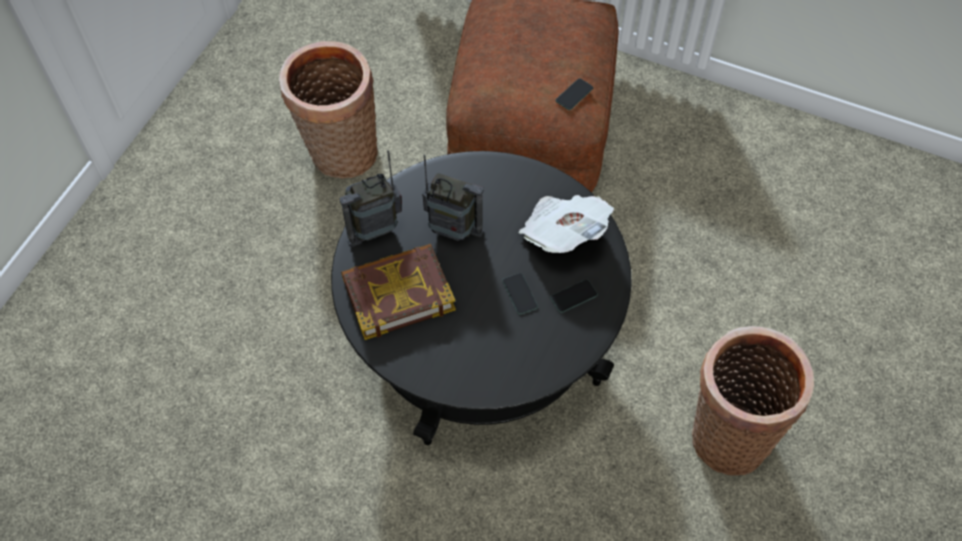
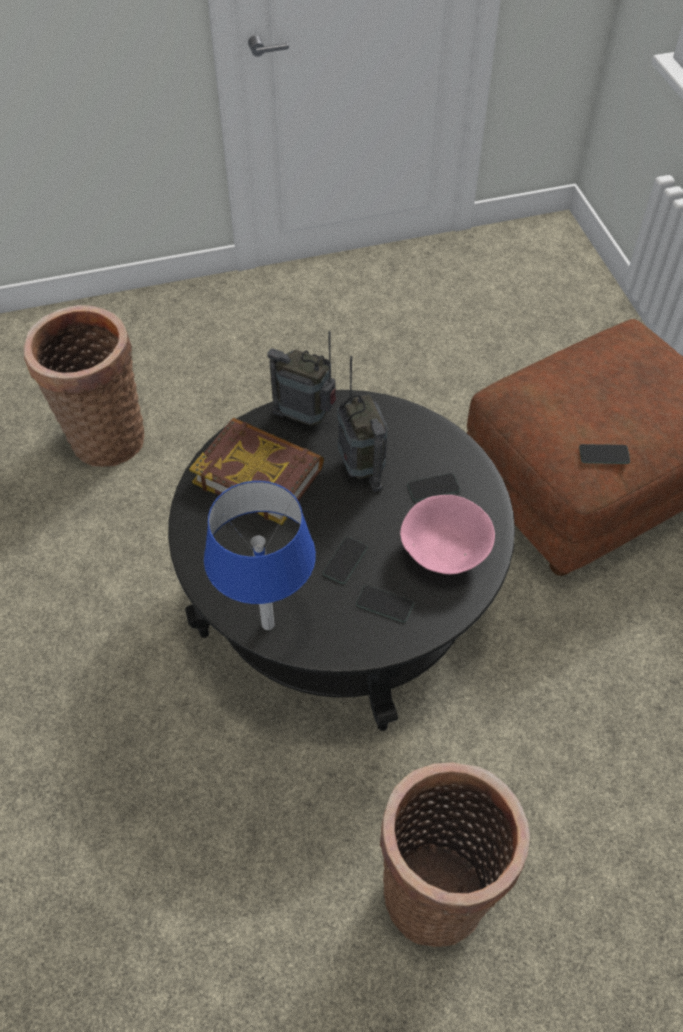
camera: 50 degrees right, 5 degrees down
basket [279,41,378,179] -> basket moved to [24,305,145,467]
newspaper [518,195,614,253] -> pink bowl [400,495,495,574]
none -> blue table lamp [204,481,316,630]
none -> phone [407,473,460,501]

